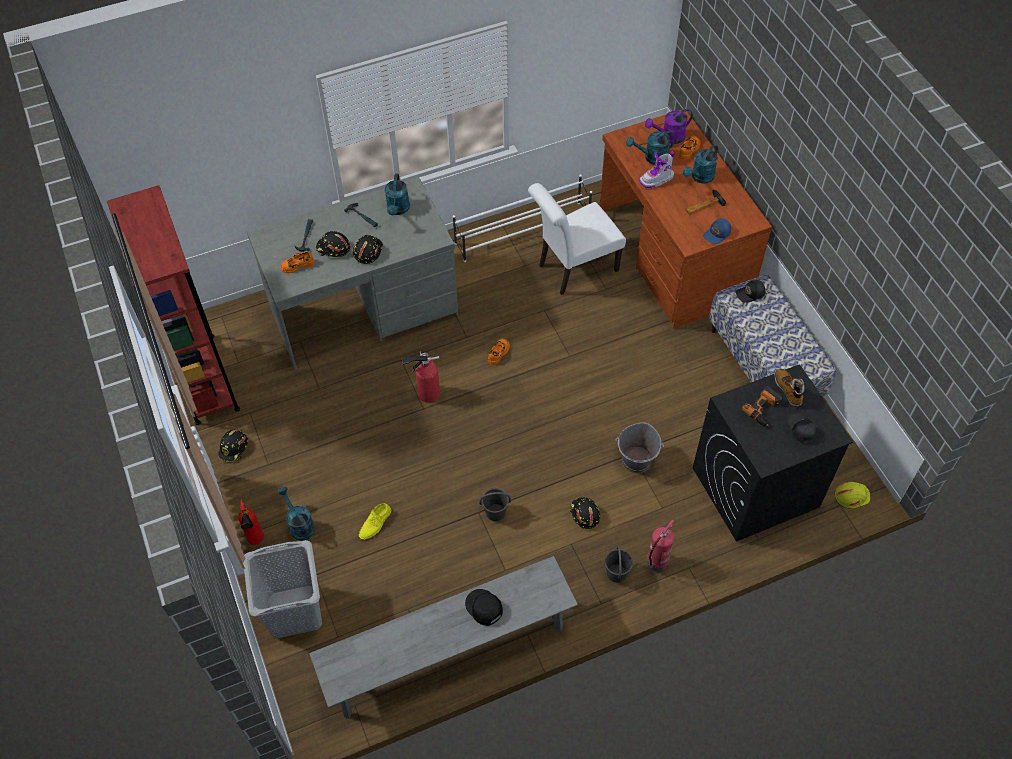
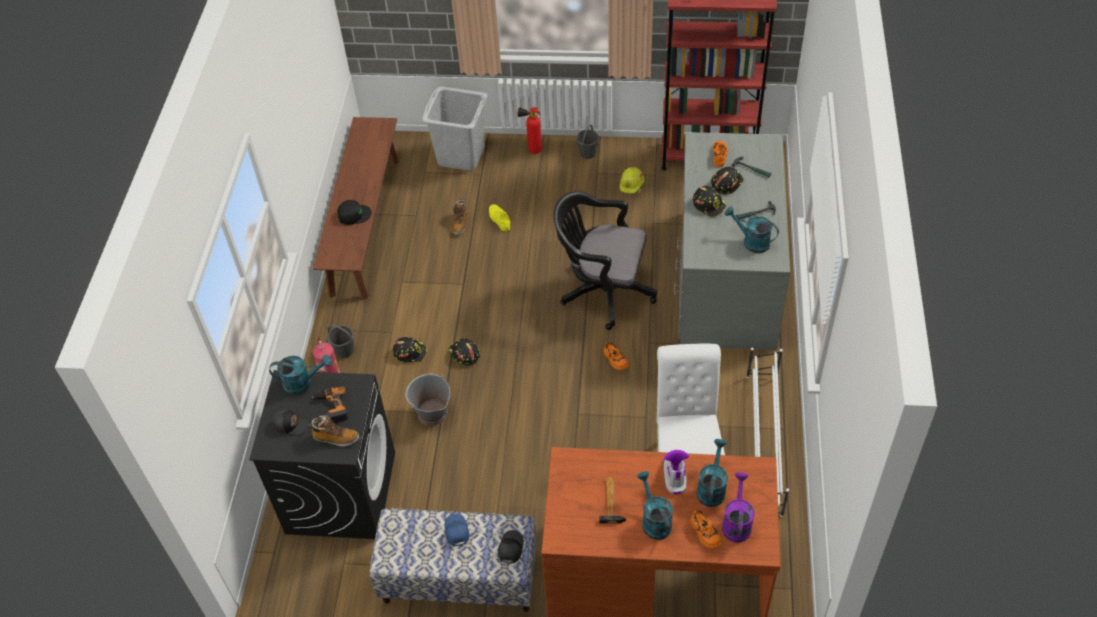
camera: 120 degrees right, 5 degrees down
black hard hat [218,430,248,462] -> black hard hat moved to [448,338,480,366]
turquoise watering can [277,487,315,541] -> turquoise watering can moved to [269,355,332,394]
grey bench [309,556,578,718] -> brown bench [312,117,399,299]
fire extinguisher [401,351,440,403] -> black office chair [554,191,657,330]
grey bucket [479,488,511,521] -> grey bucket moved to [576,124,599,159]
blue cap [703,218,731,244] -> blue cap moved to [444,514,469,546]
yellow hard hat [835,482,870,509] -> yellow hard hat moved to [620,167,645,194]
none -> boot [451,199,467,235]

